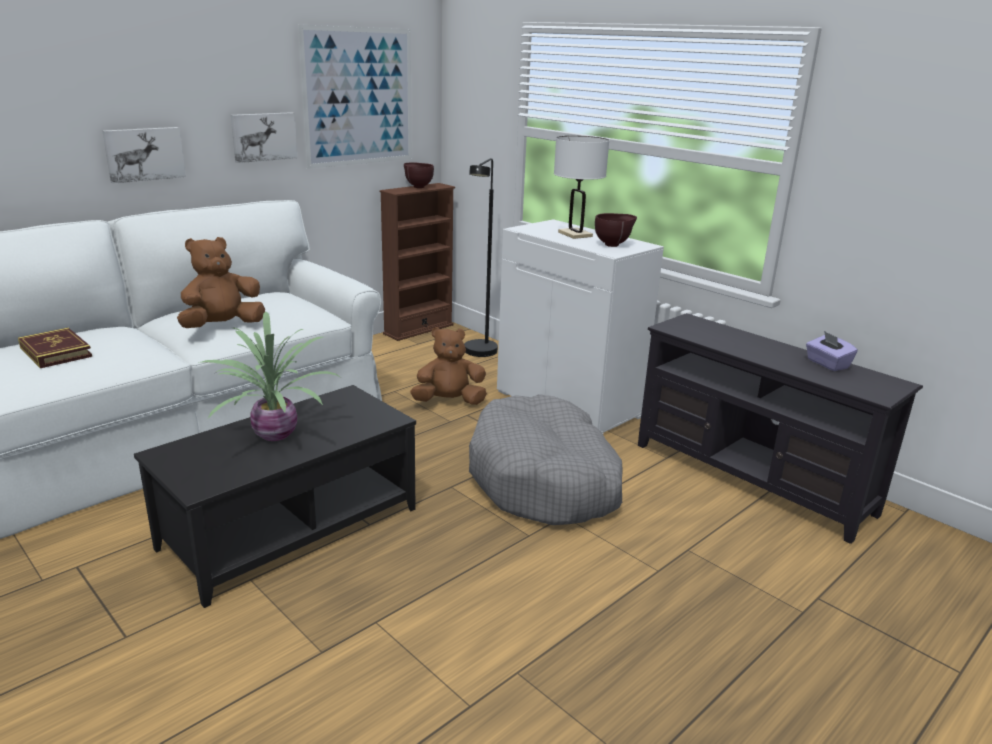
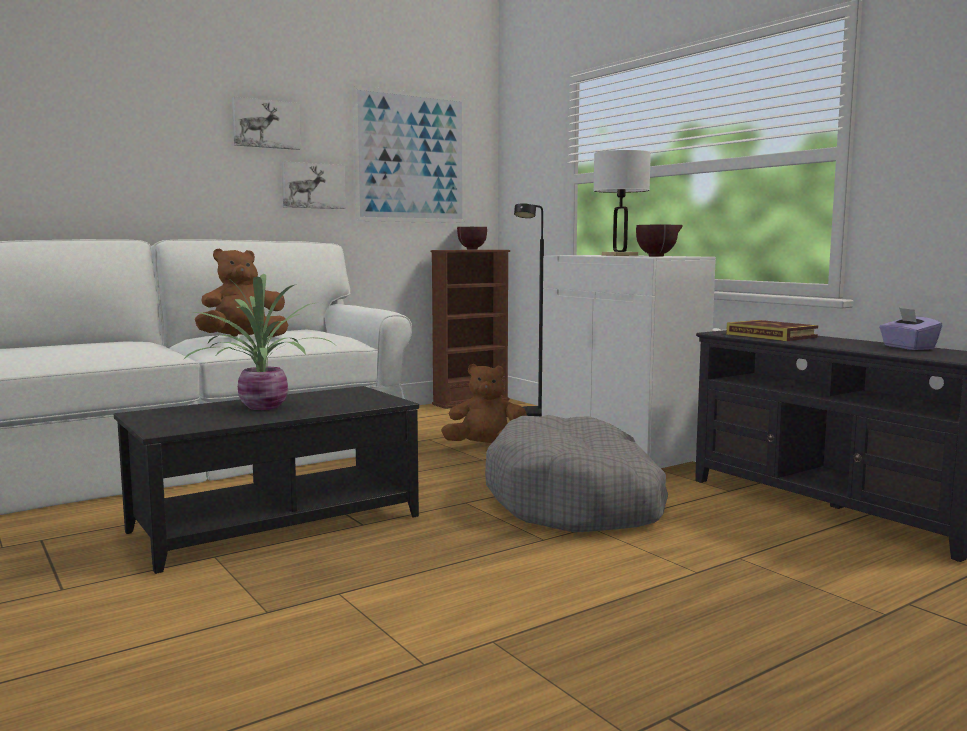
camera: 10 degrees right, 15 degrees down
book [18,328,92,368] -> book moved to [726,320,818,341]
picture [102,127,186,184] -> picture moved to [232,96,301,150]

